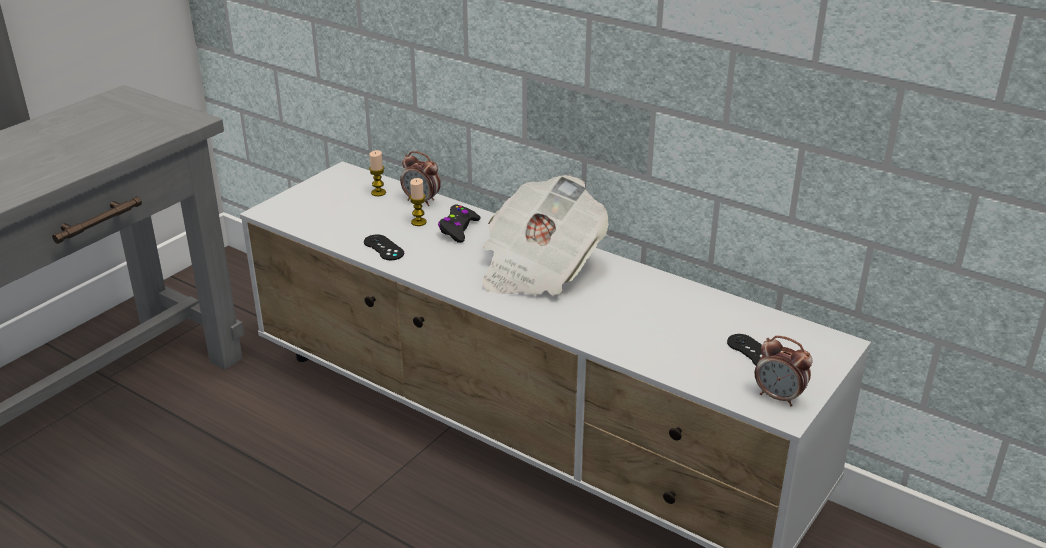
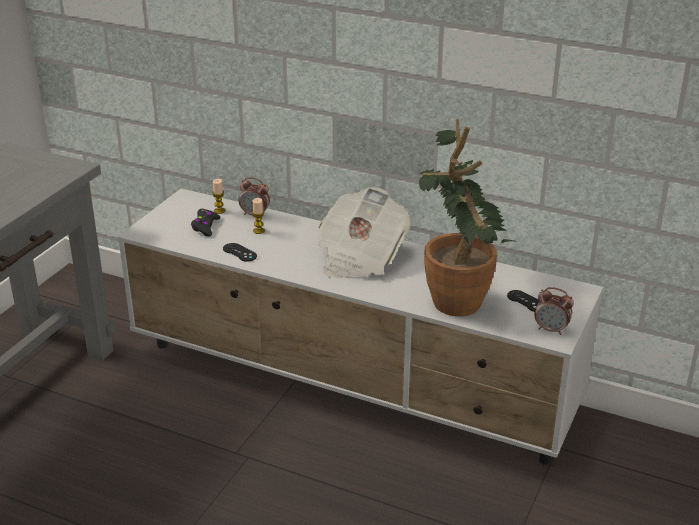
camera: 10 degrees left, 0 degrees up
black game controller [438,205,481,243] -> black game controller moved to [191,209,220,237]
none -> potted plant [418,119,514,316]

